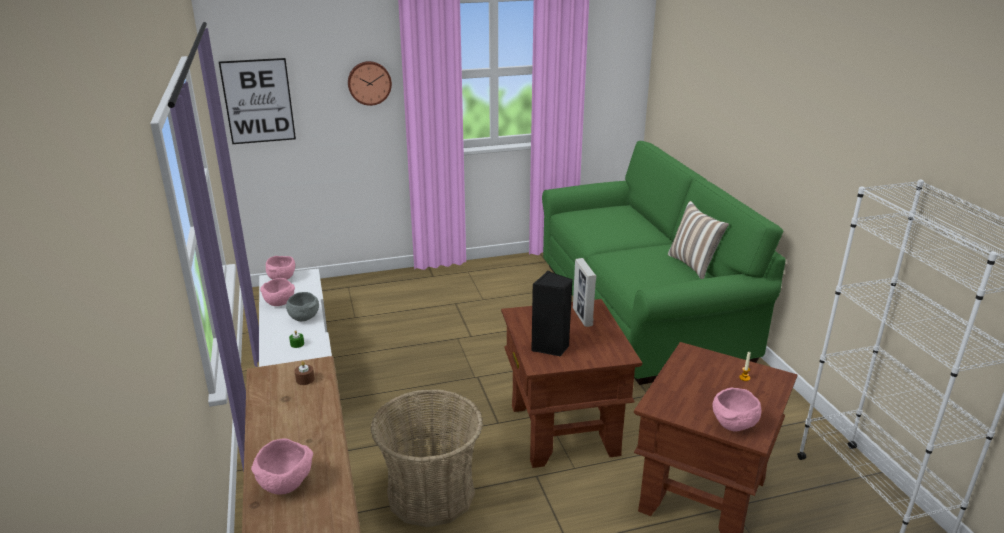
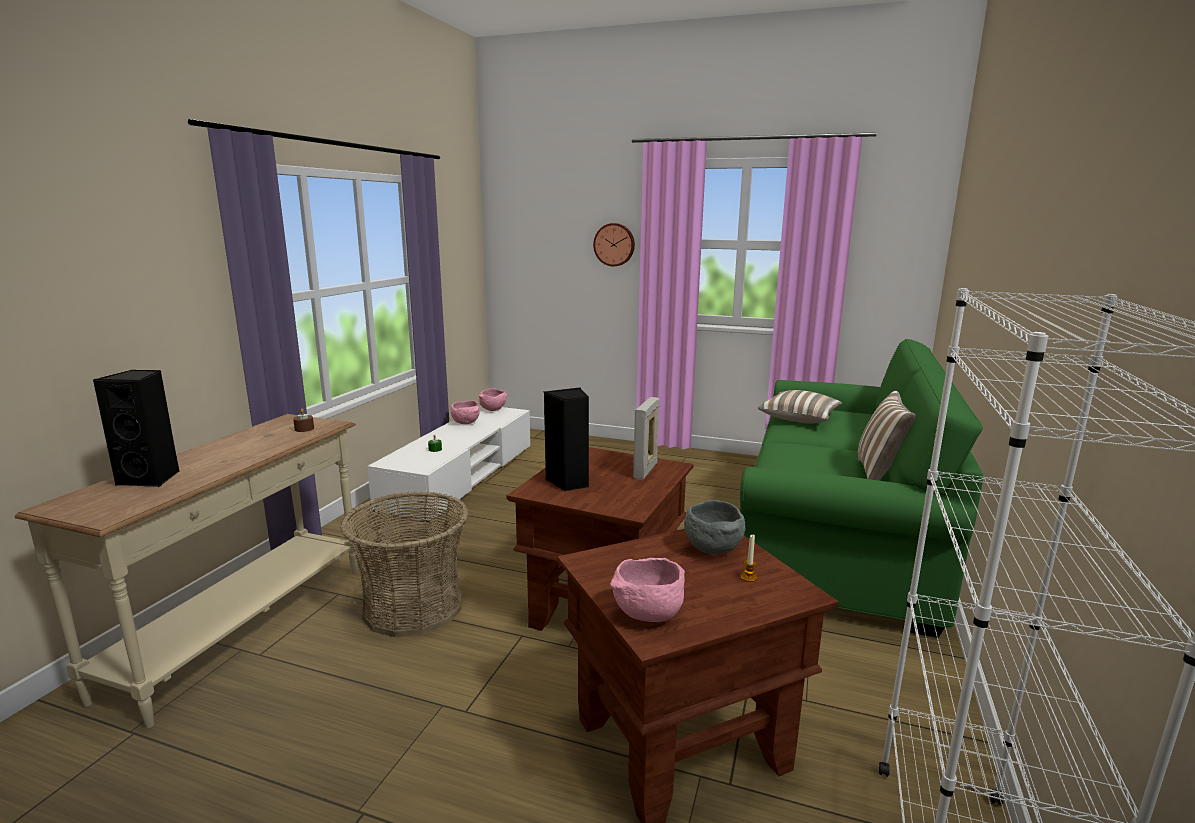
camera: 35 degrees right, 10 degrees down
picture [219,58,296,144] -> none
pink bowl [251,438,313,495] -> black speaker [93,370,180,487]
grey bowl [286,292,319,321] -> grey bowl moved to [684,500,745,554]
none -> pillow [758,390,842,423]

